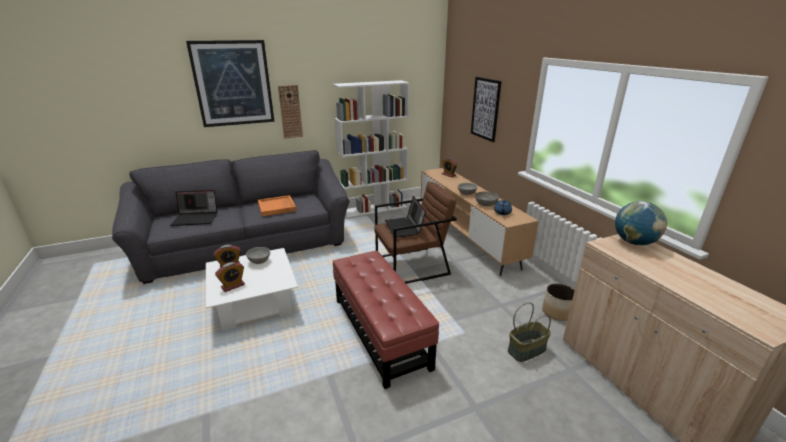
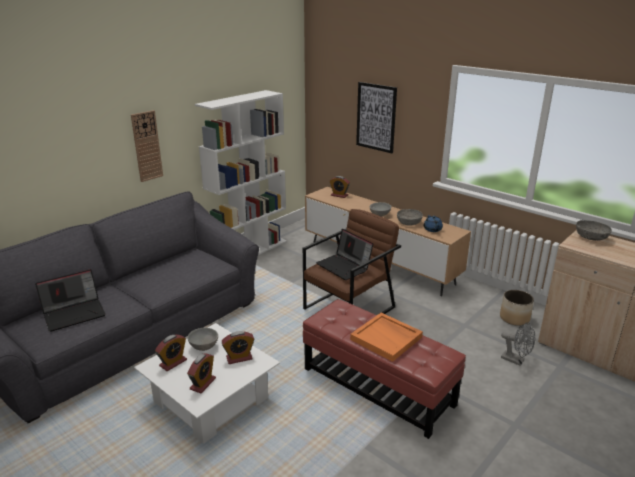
camera: 25 degrees left, 0 degrees up
picture [186,40,275,127] -> none
orange tray [258,195,296,216] -> orange tray moved to [350,313,423,362]
basket [508,302,551,362] -> grey fan [501,322,536,366]
globe [615,201,667,245] -> grey bowl [576,220,612,241]
none -> alarm clock [222,331,254,364]

